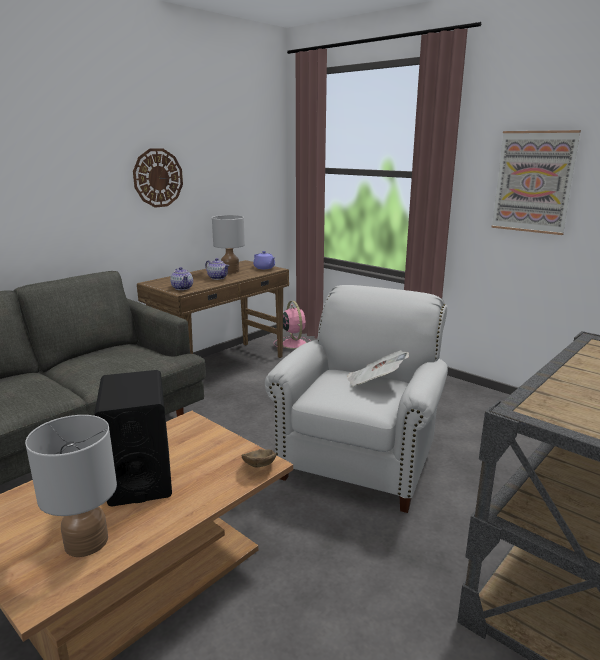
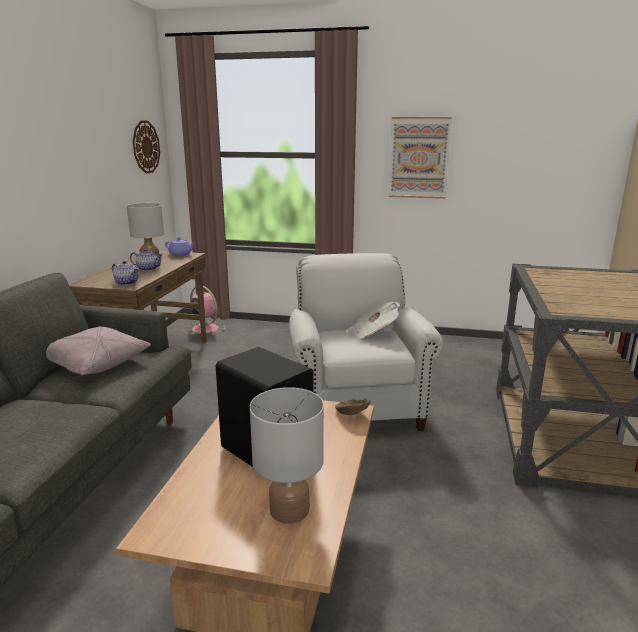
camera: 30 degrees left, 0 degrees up
wall clock [133,148,183,208] -> wall clock moved to [133,121,160,174]
none -> purple pillow [46,326,151,375]

